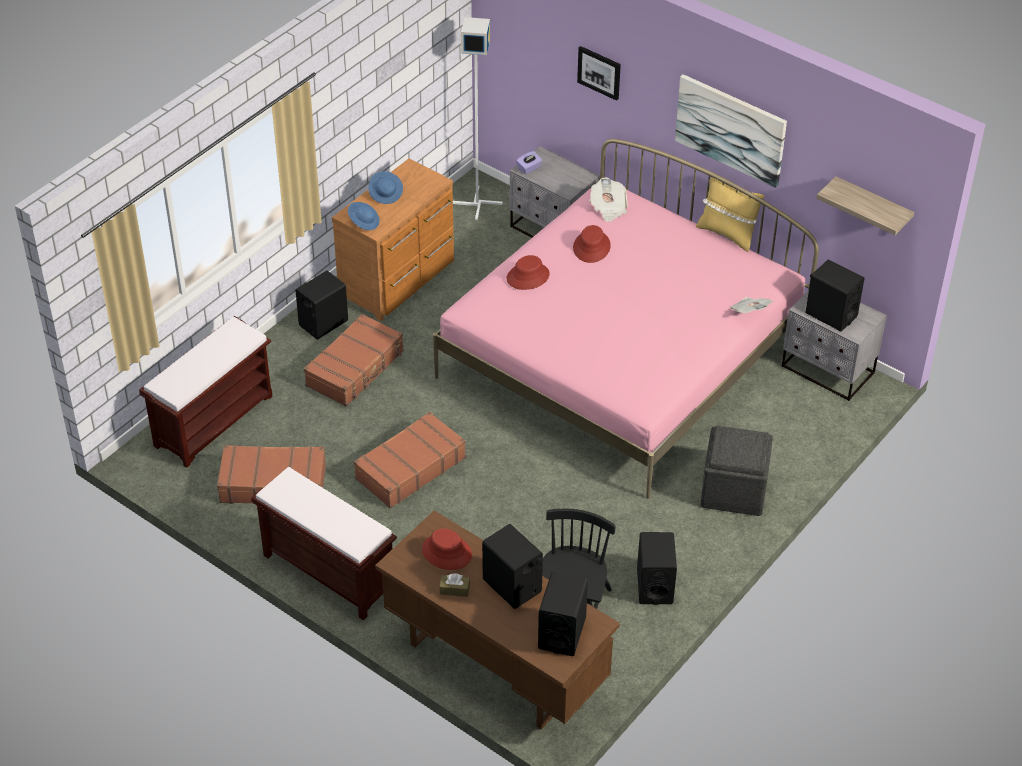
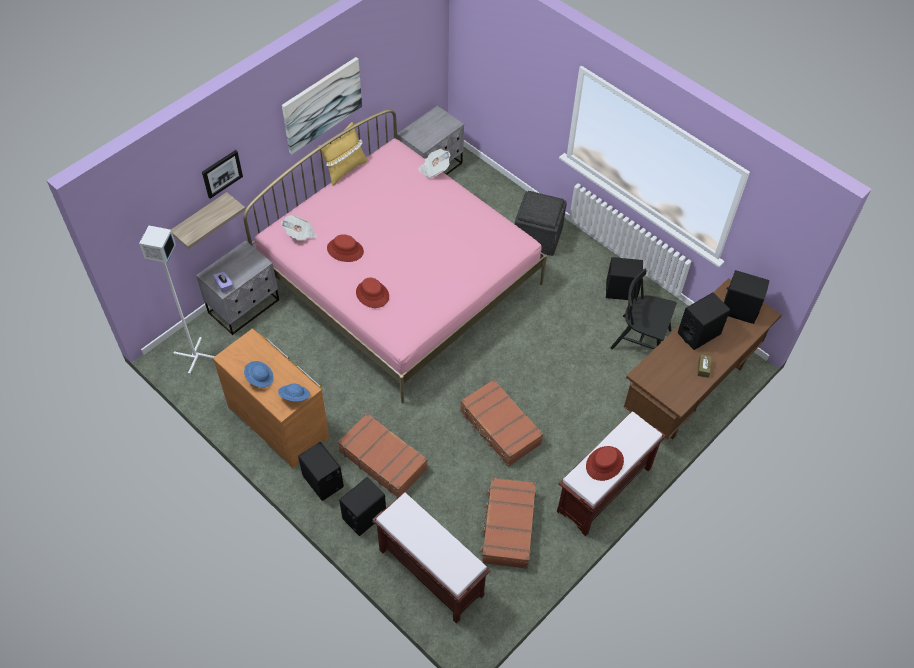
camera: 85 degrees left, 10 degrees up
red hat [422,528,472,570] -> red hat moved to [586,446,624,481]
black speaker [805,259,865,332] -> black speaker moved to [339,477,386,536]
shelf [816,176,914,235] -> shelf moved to [171,192,245,249]

